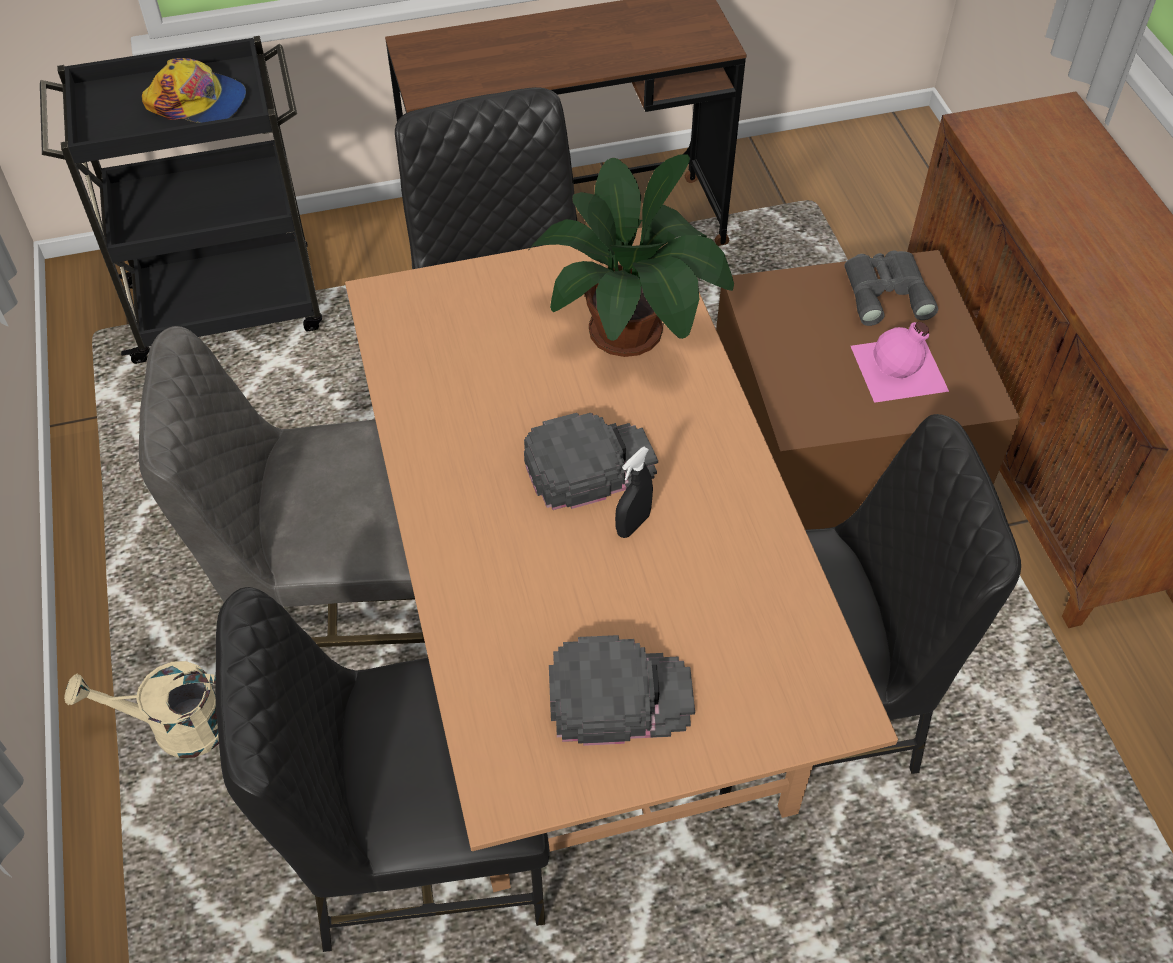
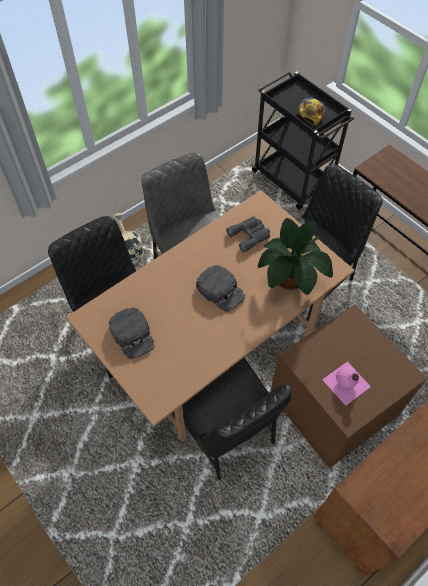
camera: 65 degrees right, 5 degrees up
cap [142,58,246,123] -> cap turned 150 degrees counterclockwise [298,98,326,126]
black spray bottle [615,447,653,538] -> none
grey binoculars [844,251,938,326] -> grey binoculars moved to [226,216,270,252]

